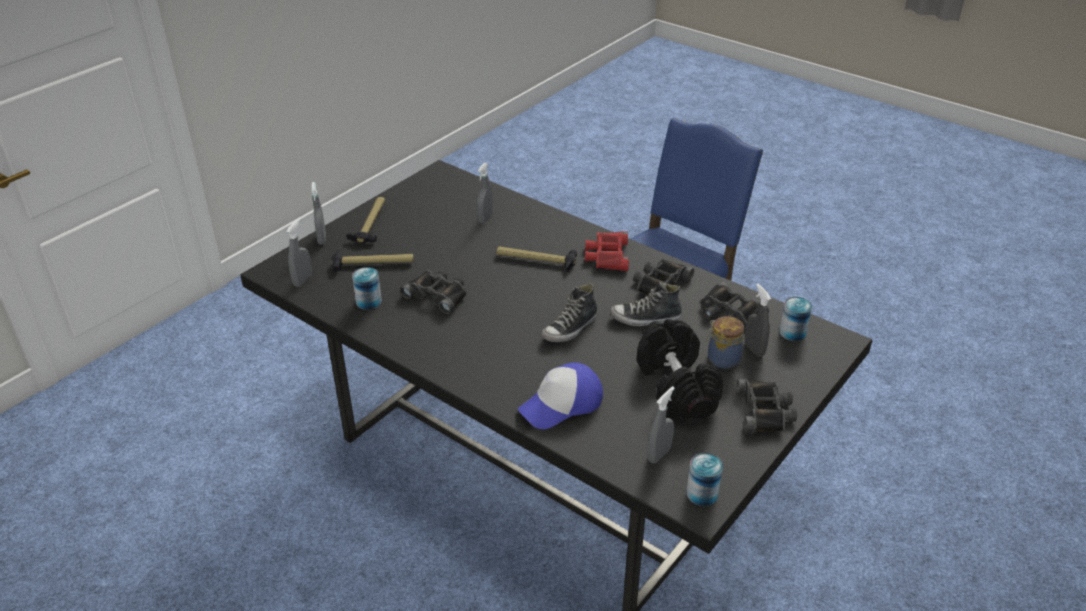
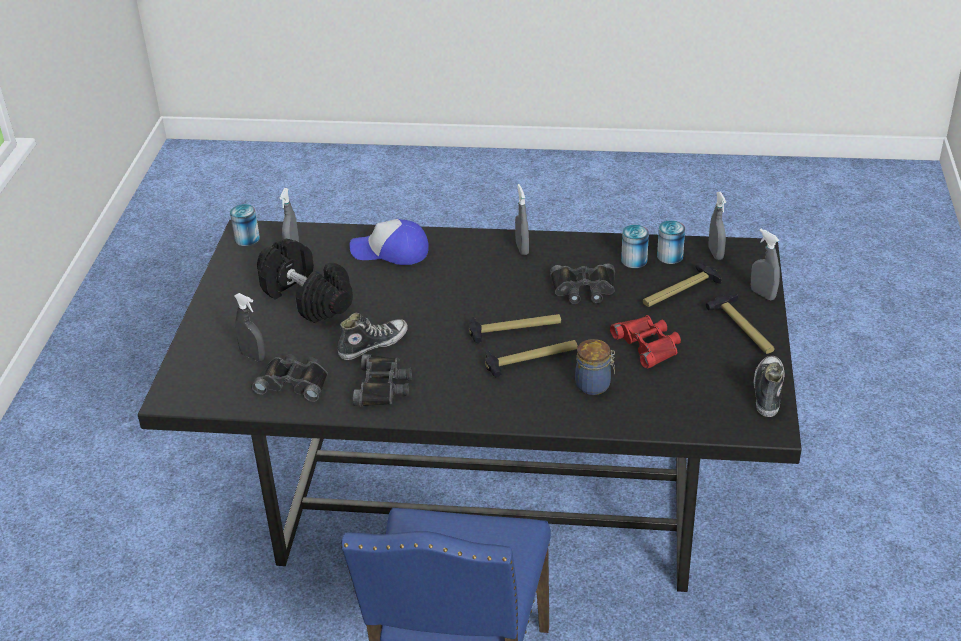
camera: 150 degrees right, 0 degrees up
grey spray bottle [477,163,493,224] -> grey spray bottle moved to [515,184,529,255]
cap [518,362,603,429] -> cap turned 105 degrees counterclockwise [349,219,429,265]
shoe [542,283,598,342] -> shoe moved to [753,356,785,417]
red binoculars [585,231,629,271] -> red binoculars moved to [610,315,681,369]
jar [706,316,744,369] -> jar moved to [575,339,615,395]
black binoculars [736,378,797,433] -> none
can [779,297,812,341] -> can moved to [657,220,685,264]
none -> hammer [469,314,561,343]

